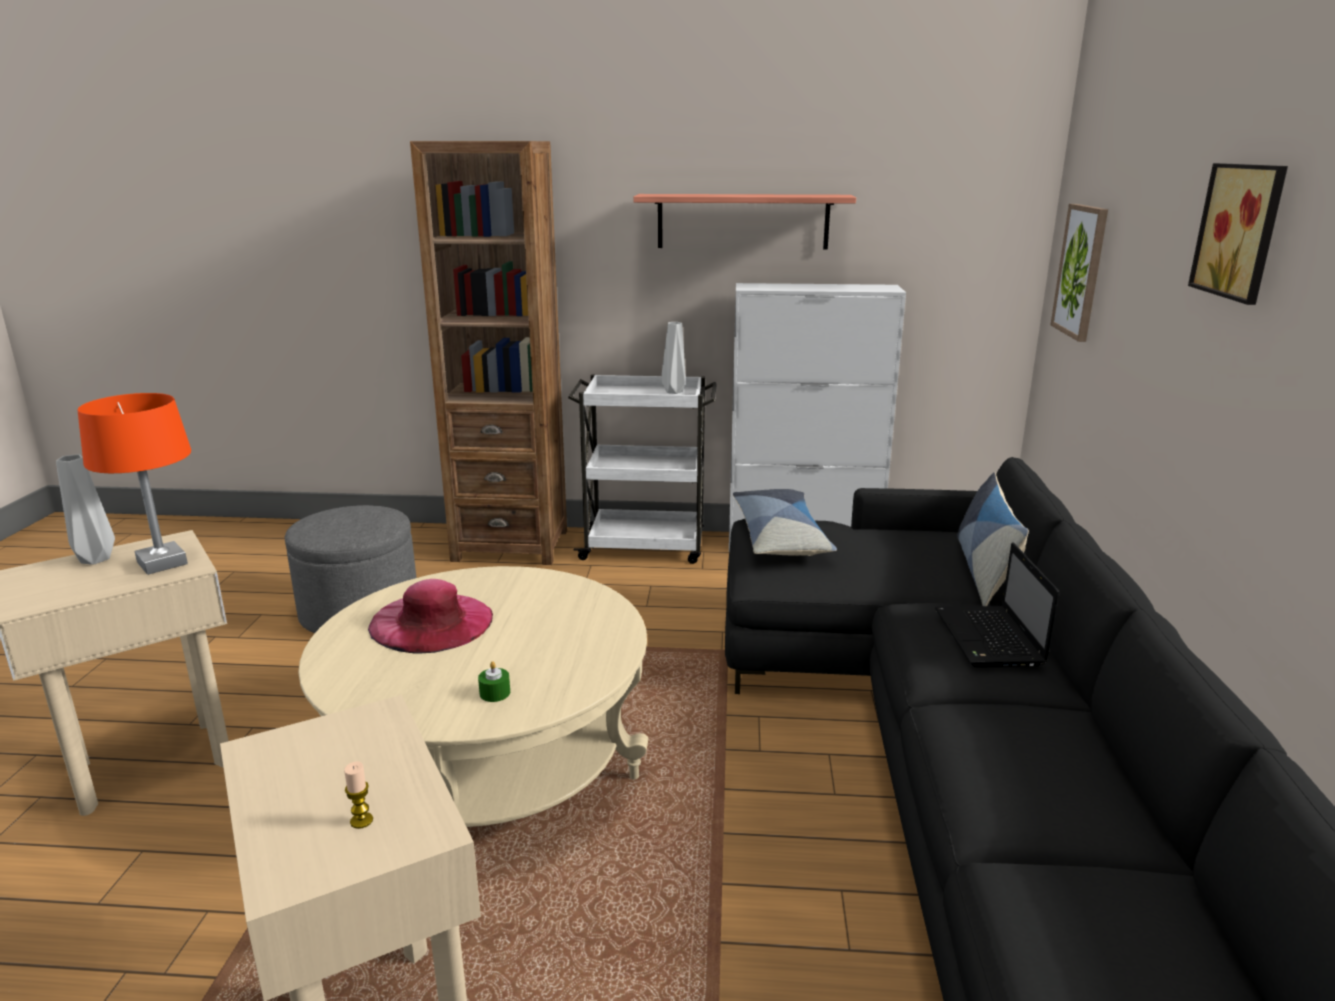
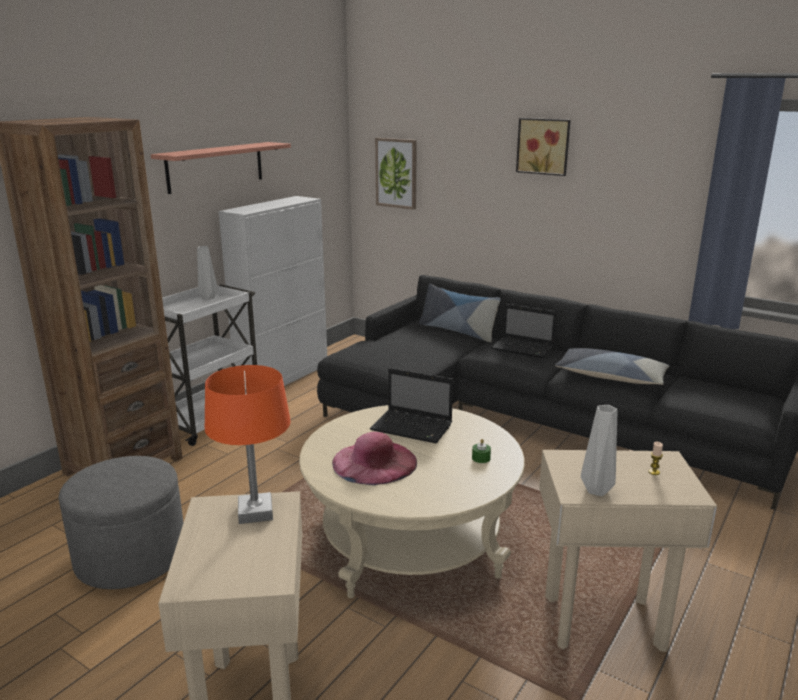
camera: 60 degrees left, 0 degrees up
grey vase [56,454,115,565] -> grey vase moved to [581,405,617,496]
pillow [733,489,837,556] -> pillow moved to [555,348,669,385]
none -> laptop [370,368,453,443]

